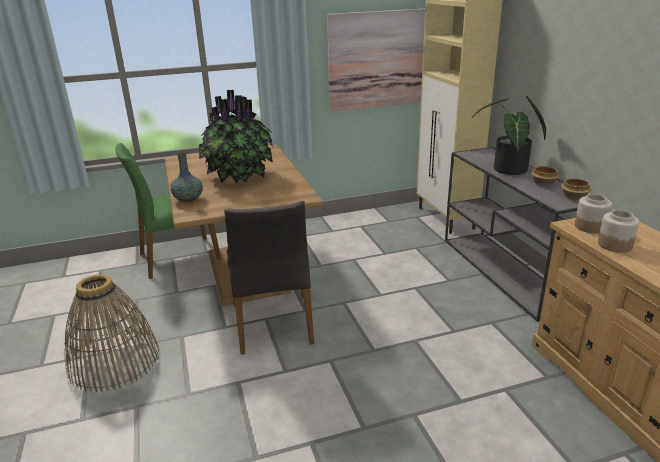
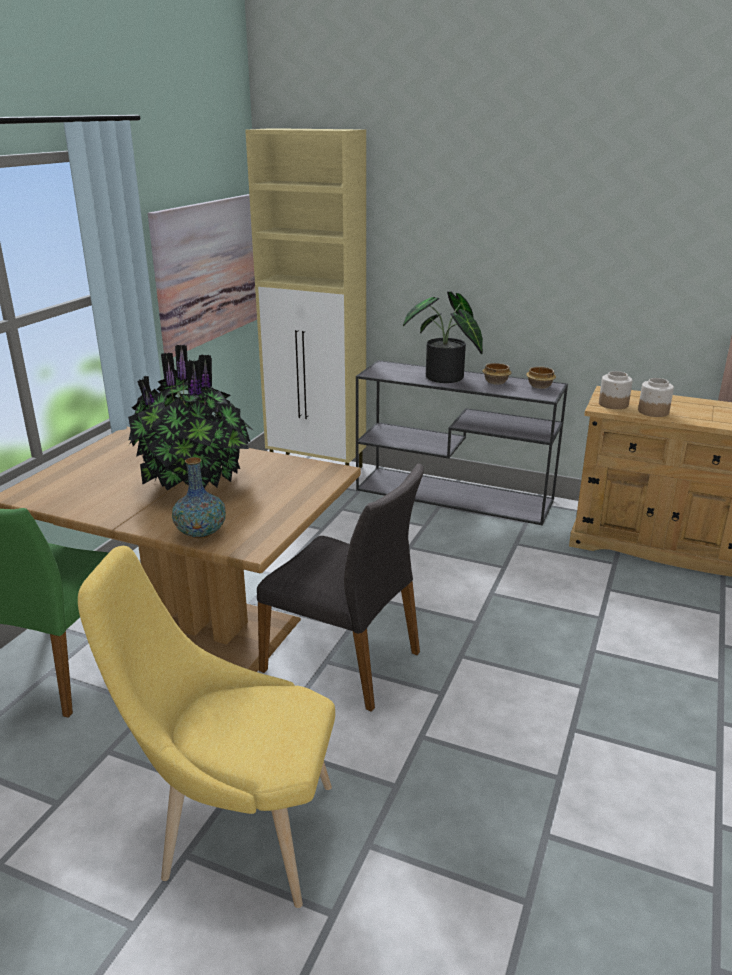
camera: 50 degrees left, 0 degrees up
basket [64,274,160,392] -> yellow chair [78,546,335,908]

